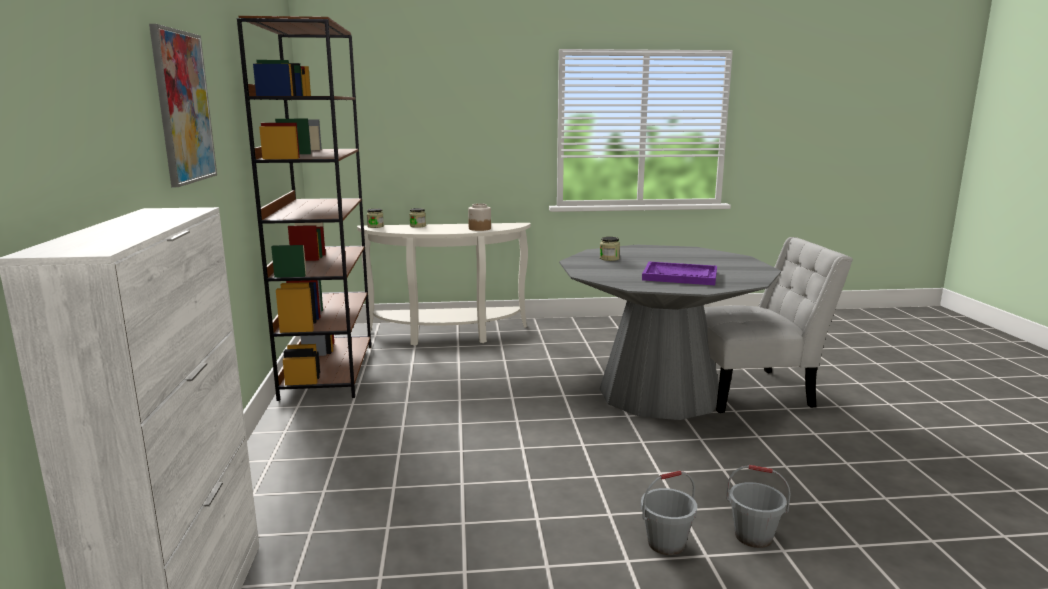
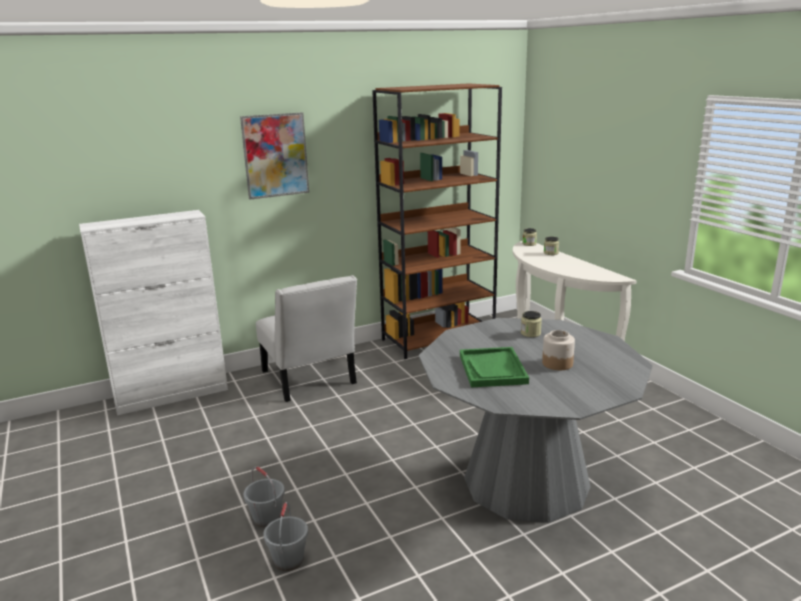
camera: 70 degrees right, 5 degrees up
jar [468,203,491,231] -> jar moved to [542,330,575,370]
purple tray [642,262,717,285] -> green tray [460,347,529,387]
white chair [704,237,853,413] -> white chair moved to [256,275,357,402]

